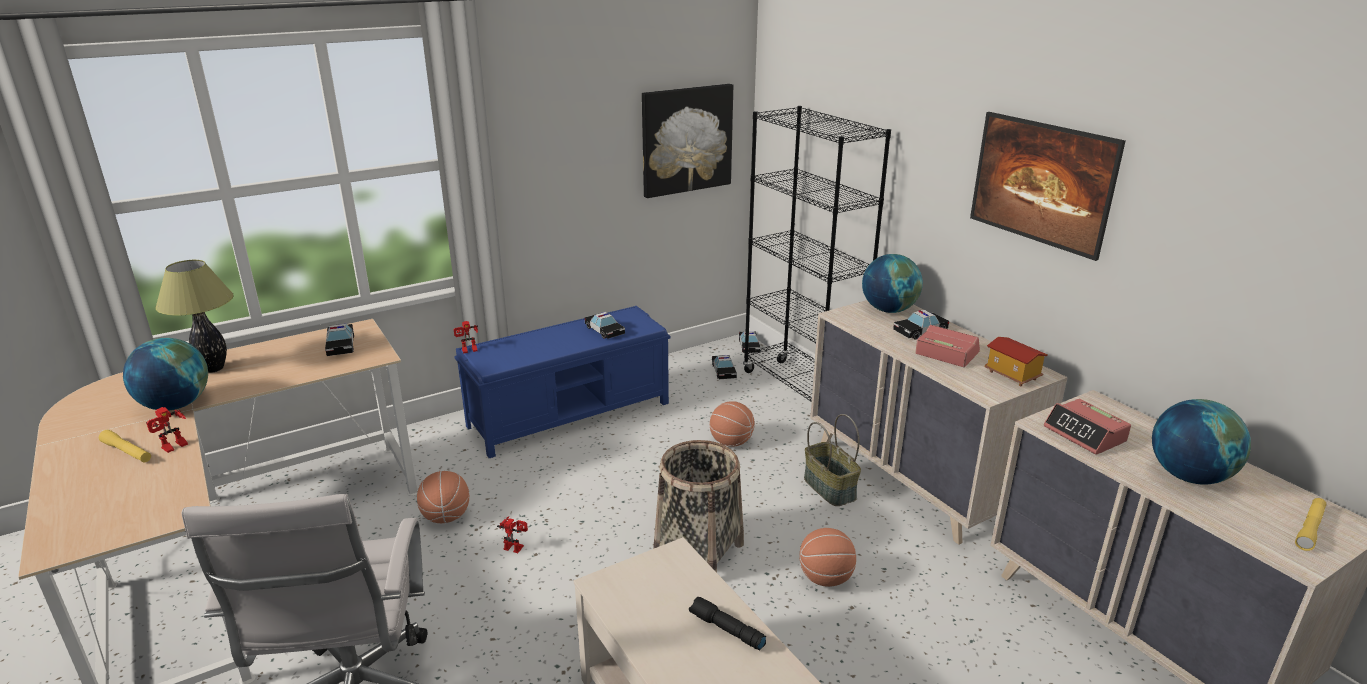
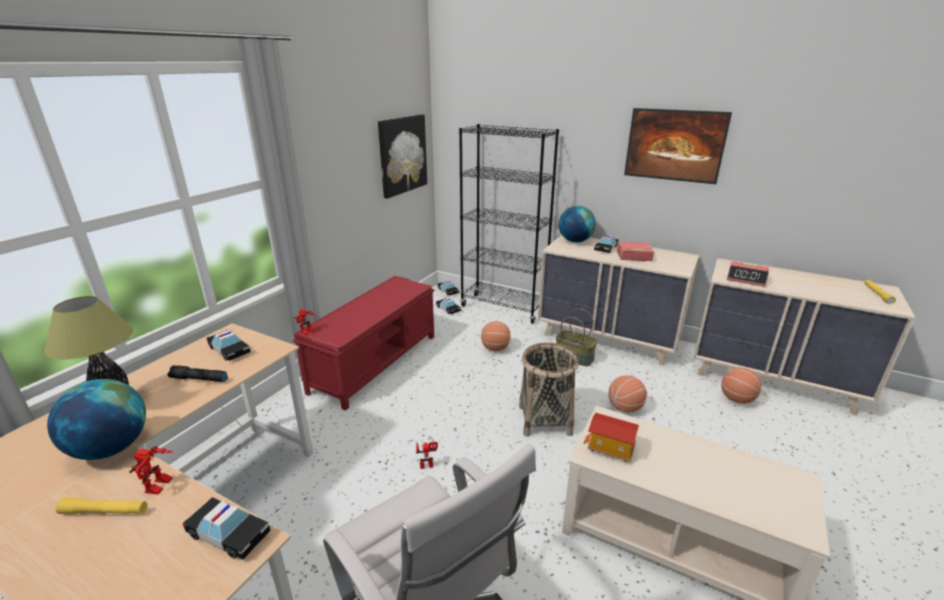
camera: 30 degrees left, 0 degrees up
basketball [417,471,469,523] -> basketball moved to [721,368,762,404]
blue bench [454,306,670,458] -> red bench [293,276,434,410]
toy car [585,312,625,339] -> toy car moved to [183,497,271,560]
black flashlight [689,597,766,651] -> black flashlight moved to [167,365,228,382]
toy house [984,337,1048,386] -> toy house moved to [583,413,639,462]
globe [1152,399,1251,484] -> none

